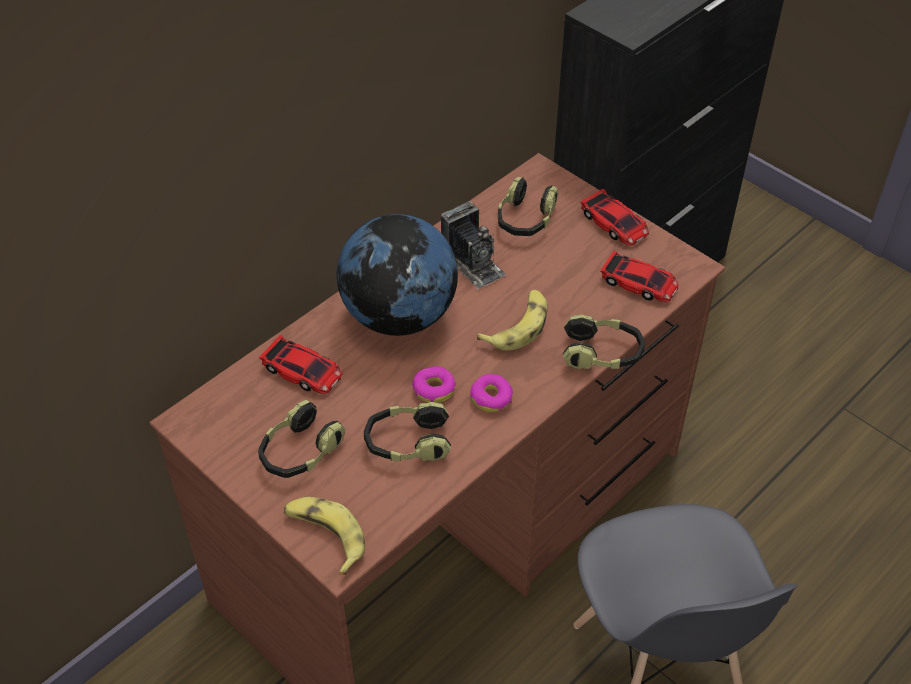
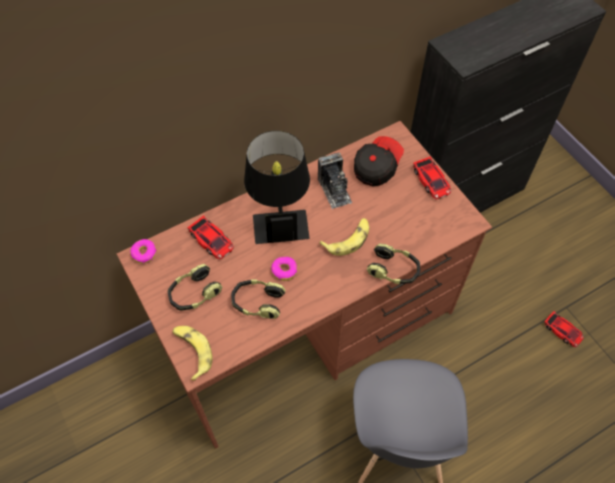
camera: 15 degrees right, 10 degrees up
globe [337,214,458,336] -> black table lamp [244,131,310,244]
donut [470,374,513,412] -> donut moved to [130,239,157,264]
headphones [498,177,558,236] -> cap [354,136,404,187]
toy car [600,251,679,302] -> toy car moved to [545,311,584,347]

